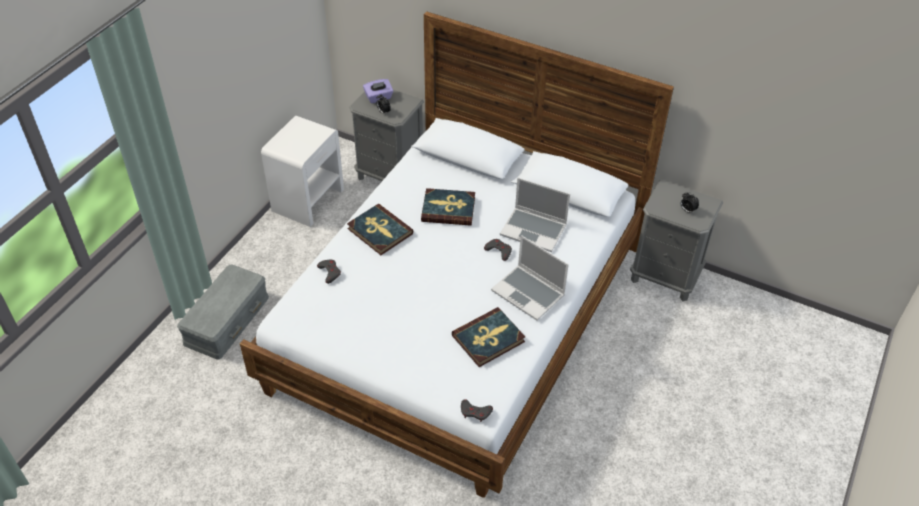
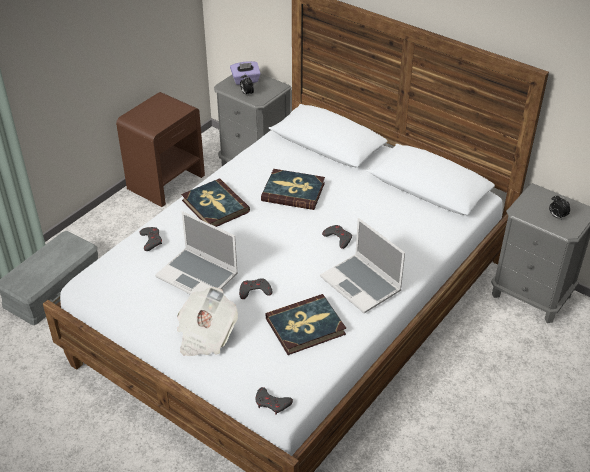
camera: 10 degrees right, 5 degrees down
white nightstand [261,116,344,227] -> brown nightstand [116,92,205,207]
laptop [500,178,570,252] -> laptop moved to [155,211,238,294]
none -> newspaper [177,287,238,356]
none -> grey game controller [239,278,272,299]

